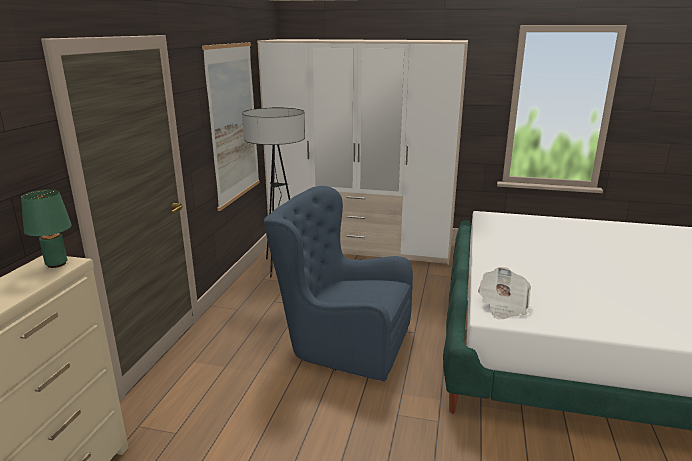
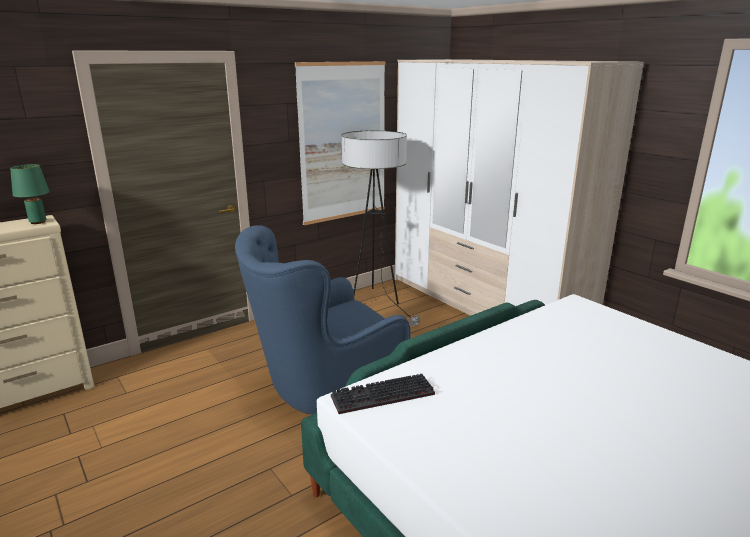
camera: 40 degrees right, 0 degrees up
blue armchair [264,186,413,381] -> blue armchair turned 90 degrees counterclockwise [235,225,410,414]
newspaper [478,267,531,319] -> keyboard [331,374,435,414]

